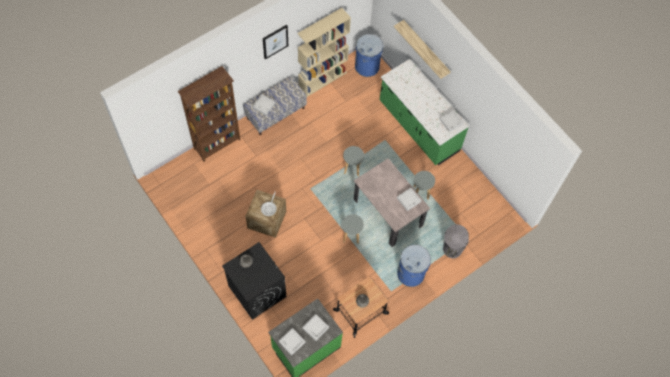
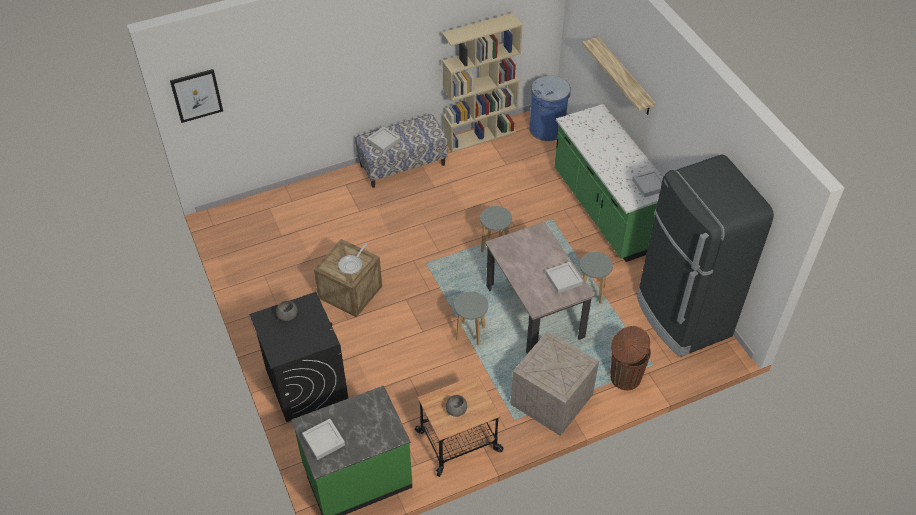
camera: 15 degrees right, 15 degrees down
brown bookcase [178,66,240,162] -> none
picture [263,25,288,59] -> picture moved to [170,69,223,123]
grey tray [302,314,329,341] -> none
blue trash can [397,245,431,287] -> crate [510,331,599,436]
grey trash can [443,224,469,258] -> brown trash can [610,326,651,390]
none -> black fridge [637,154,774,357]

